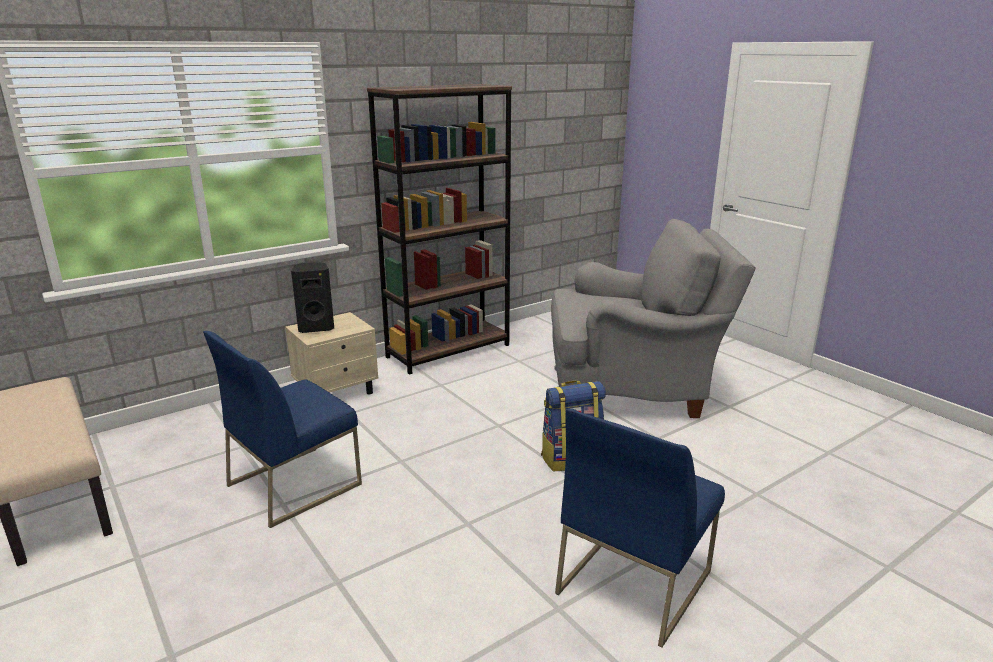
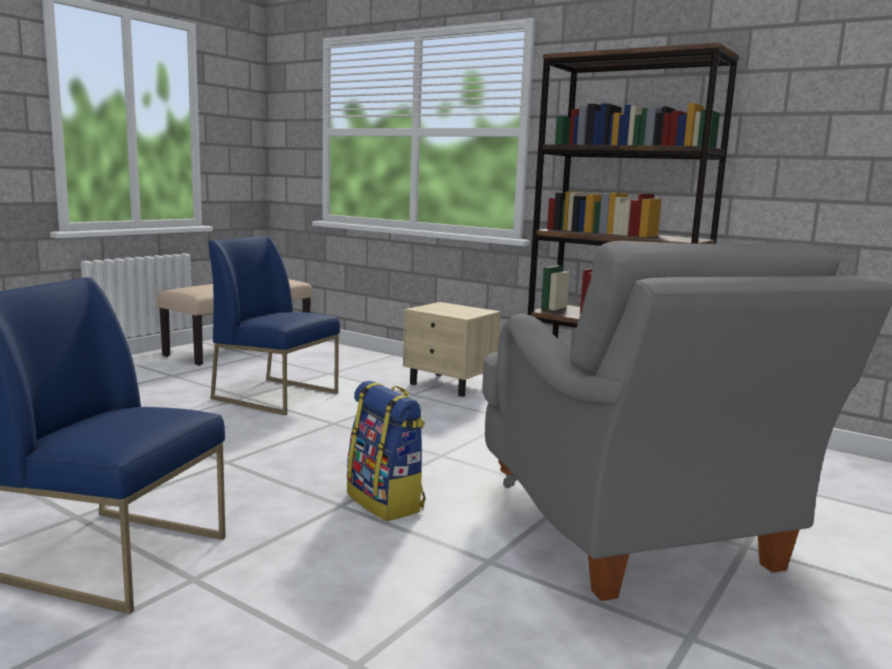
camera: 70 degrees right, 10 degrees down
black speaker [291,262,334,333] -> none

